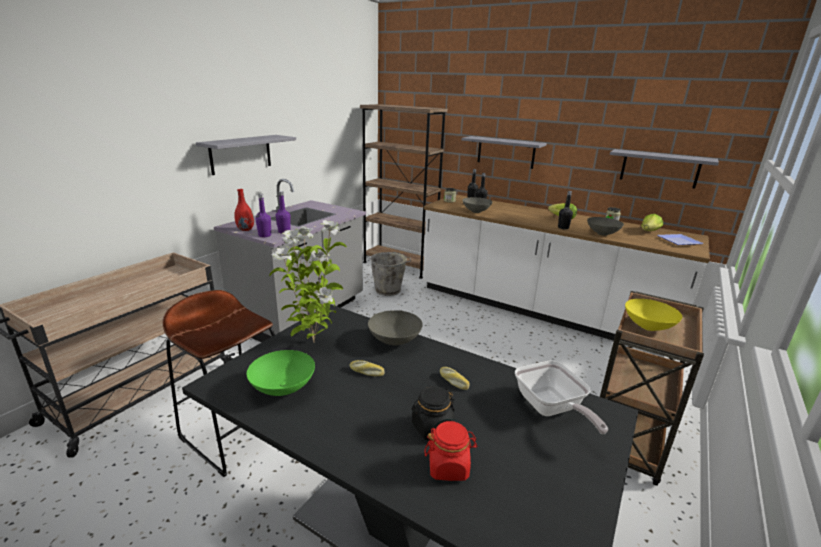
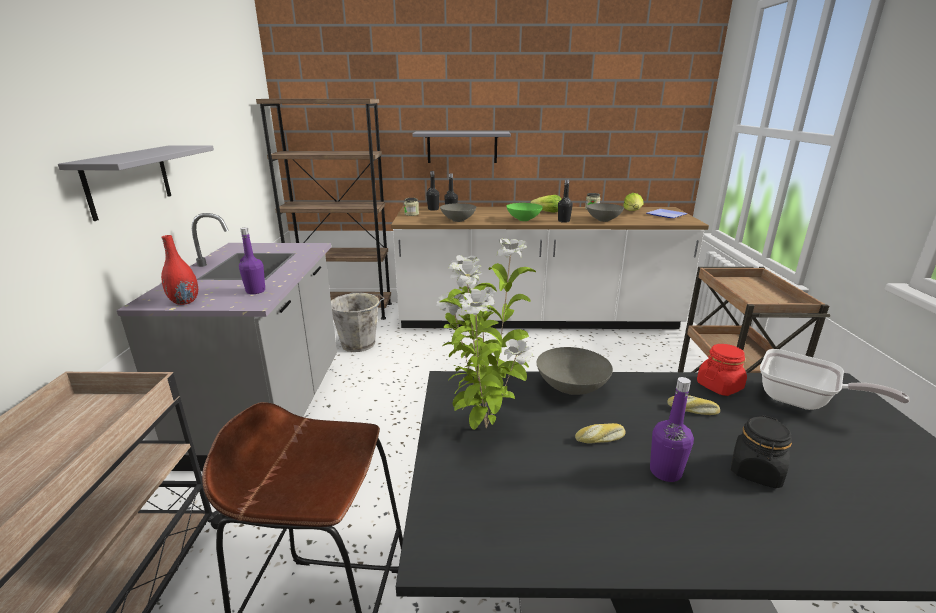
camera: 30 degrees left, 0 degrees up
green bowl [246,350,315,396] -> green bowl moved to [506,203,543,221]
purple bottle [256,194,271,237] -> purple bottle moved to [650,377,694,482]
red jar [425,421,478,481] -> red jar moved to [697,344,747,396]
grey shelf [610,149,719,188] -> none
yellow bowl [625,299,682,331] -> none

